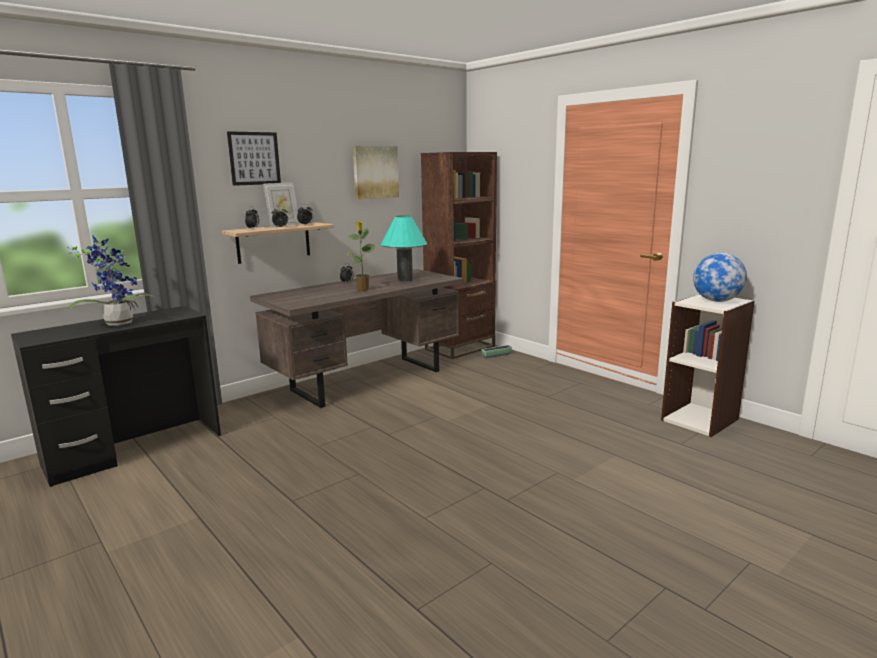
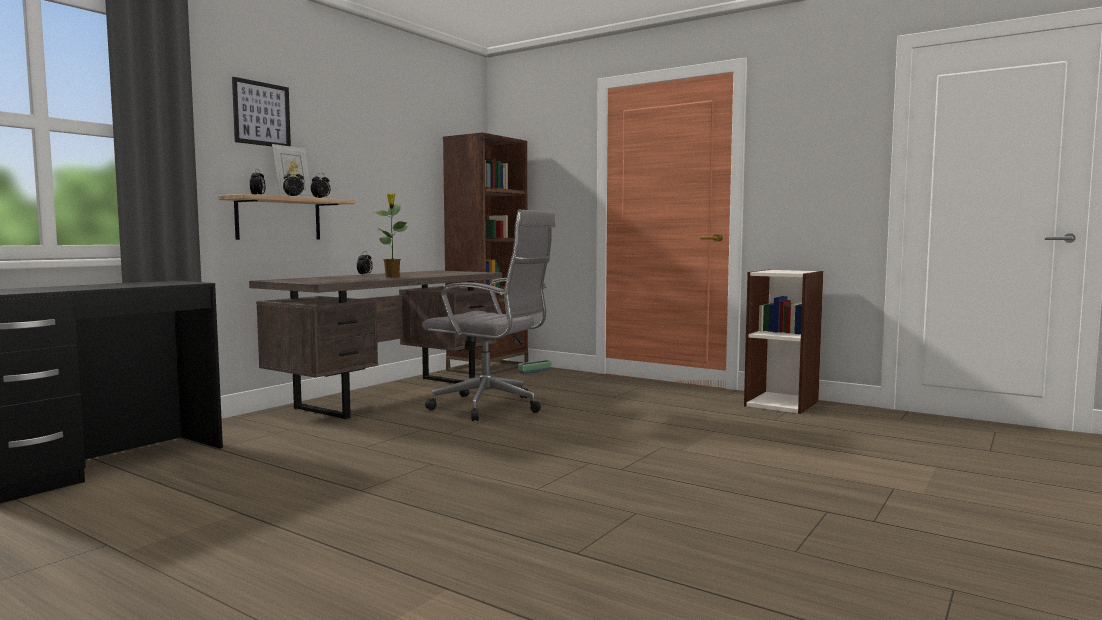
camera: 15 degrees left, 10 degrees down
potted plant [66,235,155,326] -> none
picture [353,146,399,200] -> none
turquoise table lamp [381,215,427,282] -> none
globe [693,253,747,302] -> none
none -> grey office chair [422,210,556,421]

